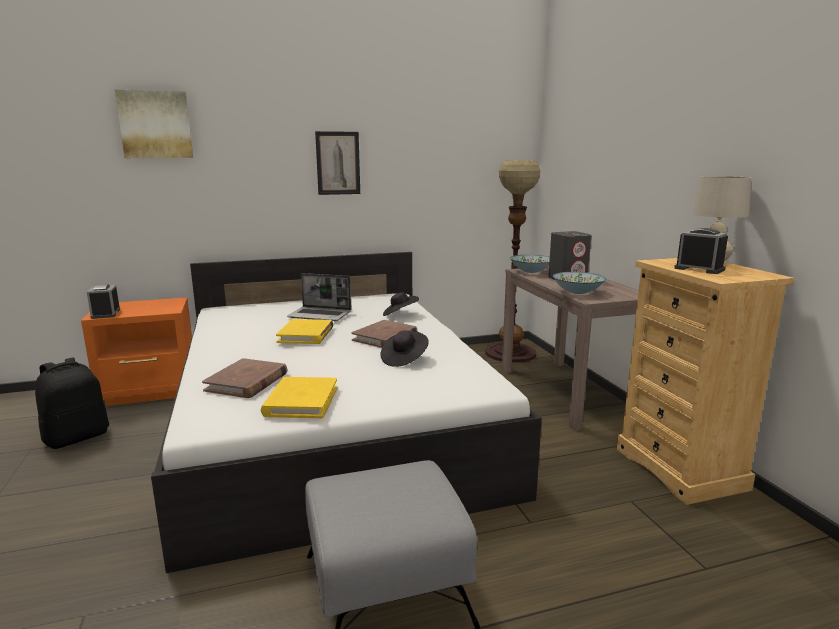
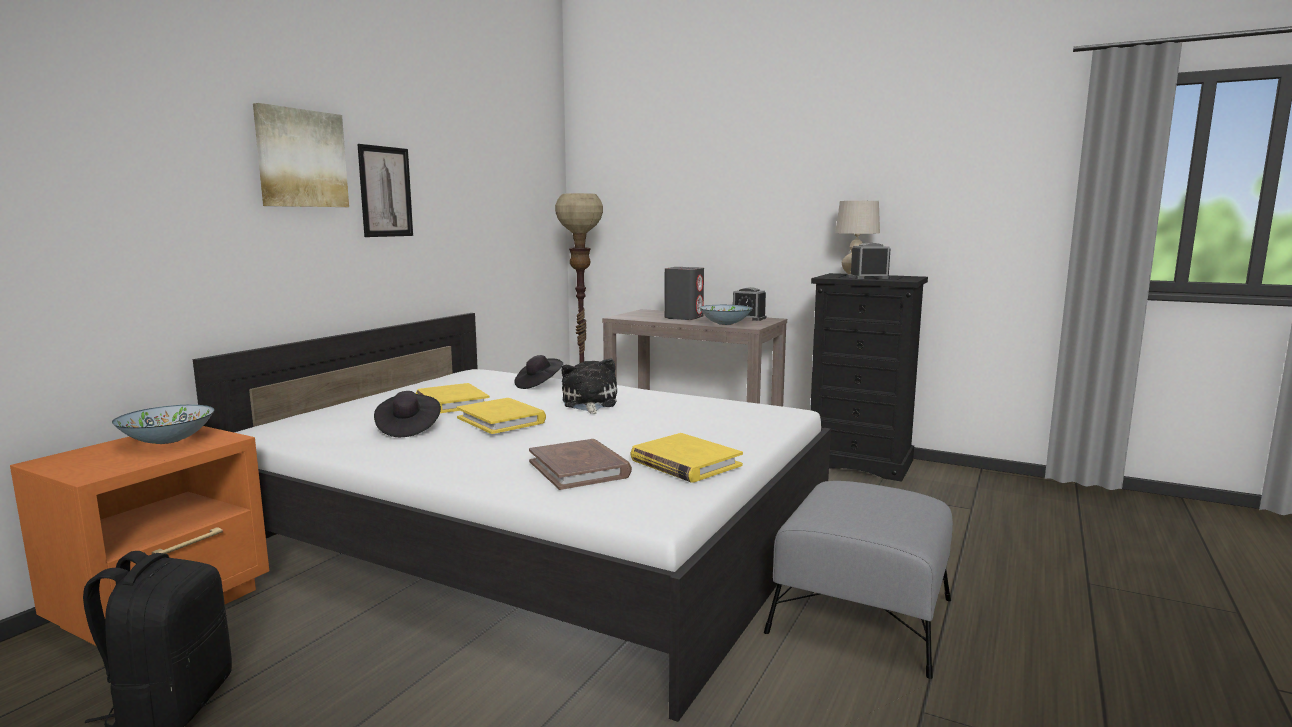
camera: 45 degrees left, 5 degrees down
alarm clock [87,285,120,319] -> alarm clock moved to [733,287,766,321]
picture [115,90,193,158] -> picture moved to [253,103,349,207]
laptop [287,273,351,321] -> yellow book [416,383,490,413]
brown book [352,320,418,348] -> plush toy [562,358,617,414]
black hat [380,330,429,367] -> black hat moved to [374,391,441,437]
bowl [510,255,550,273] -> bowl moved to [112,405,214,444]
beige dresser [617,258,795,505] -> black dresser [810,273,928,482]

